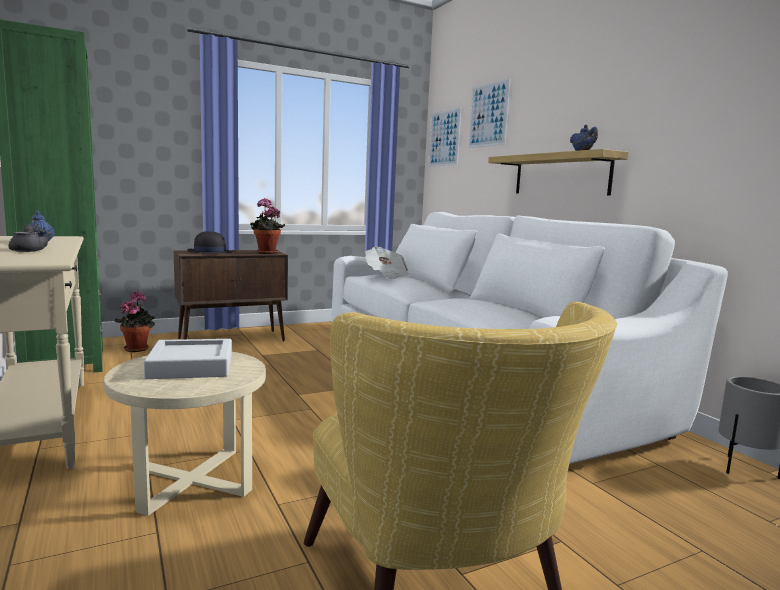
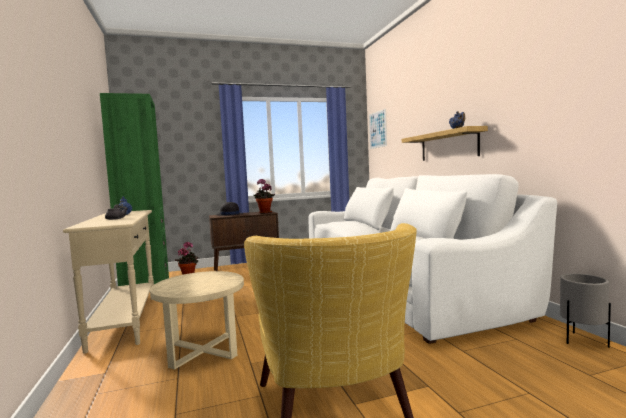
camera: 10 degrees right, 5 degrees down
grey tray [144,339,232,379] -> none
newspaper [365,247,409,279] -> none
picture [468,78,511,148] -> none

